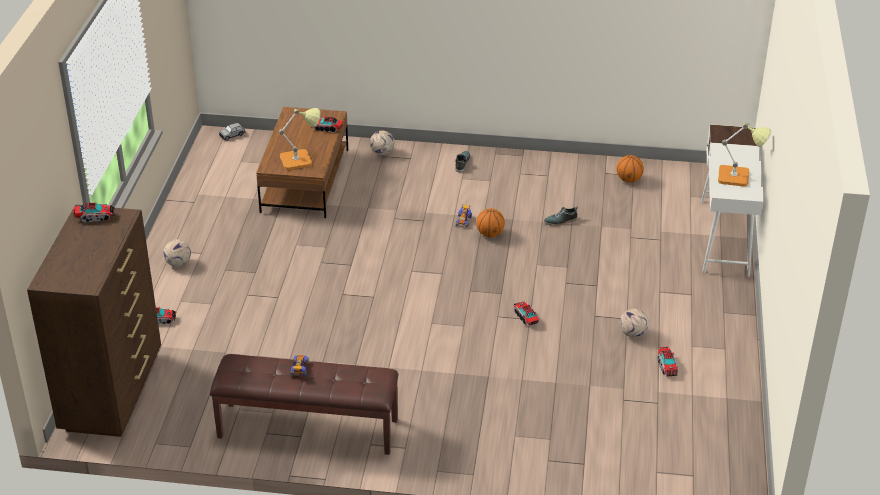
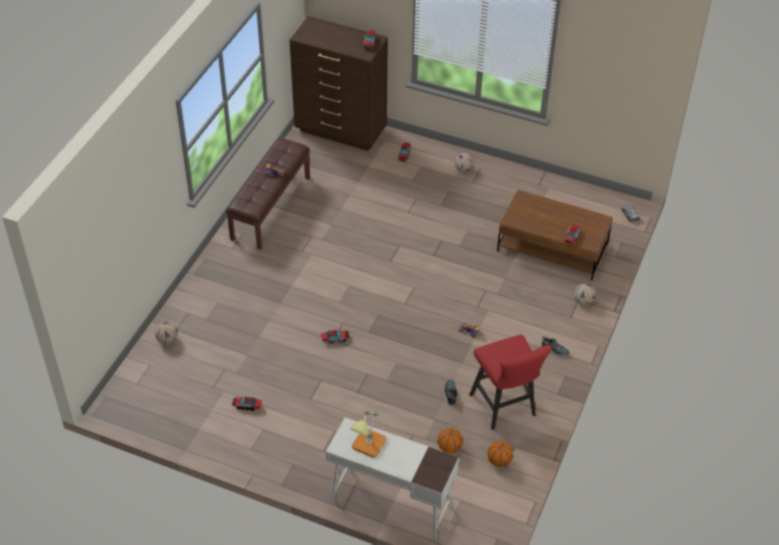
camera: 105 degrees right, 10 degrees up
table lamp [279,108,321,170] -> none
basketball [476,208,505,237] -> basketball moved to [438,428,463,454]
football [620,309,649,338] -> football moved to [155,322,178,344]
none -> red stool [469,335,552,430]

